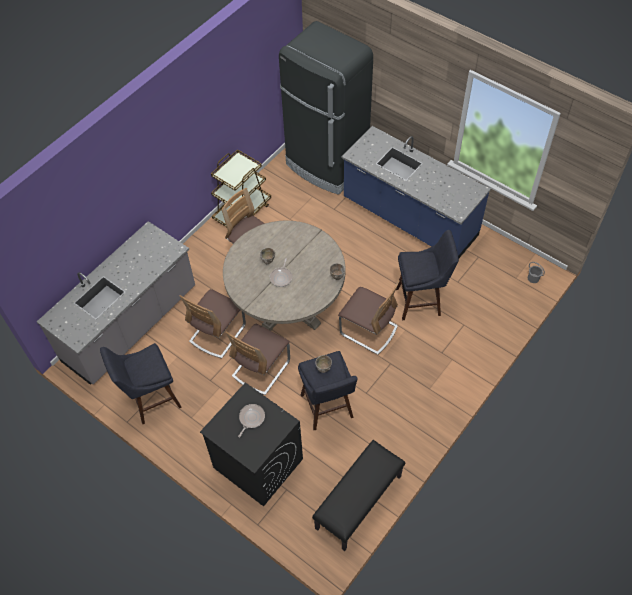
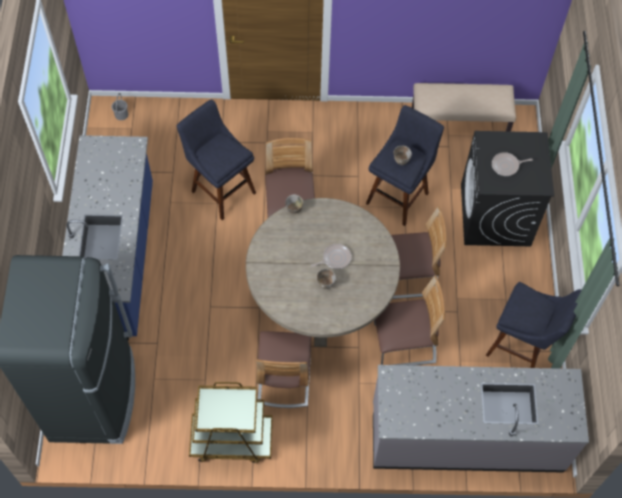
camera: 130 degrees left, 5 degrees up
black bench [312,440,405,551] -> beige bench [412,83,516,132]

